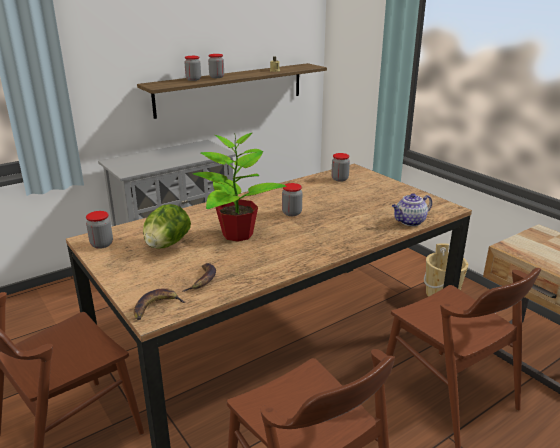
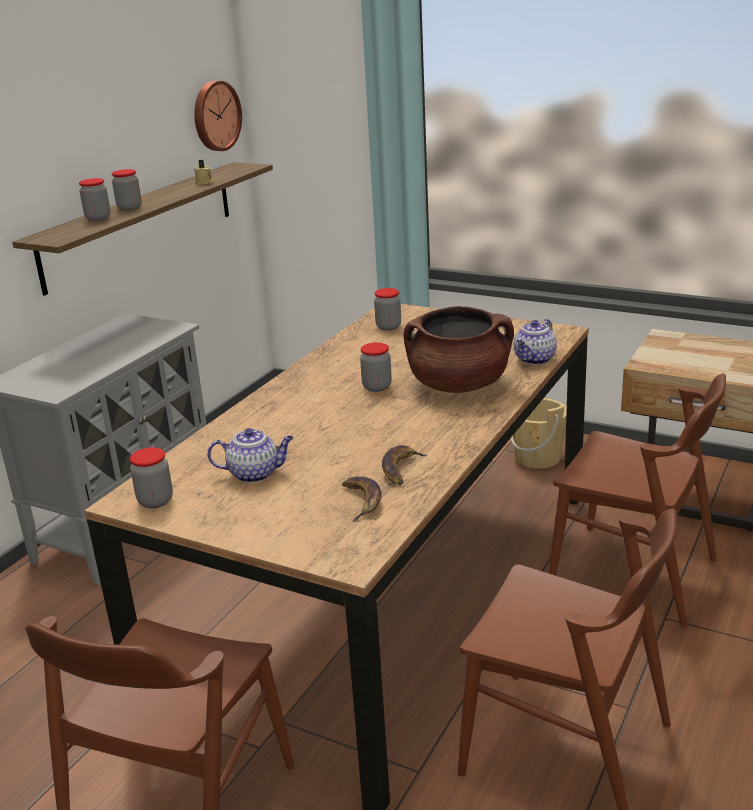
camera: 25 degrees left, 0 degrees up
banana [134,288,185,320] -> banana moved to [382,445,428,485]
lettuce [143,204,191,248] -> teapot [207,428,294,483]
potted plant [193,133,286,242] -> none
none -> wall clock [194,81,242,151]
none -> brown cooking pot [404,306,514,393]

